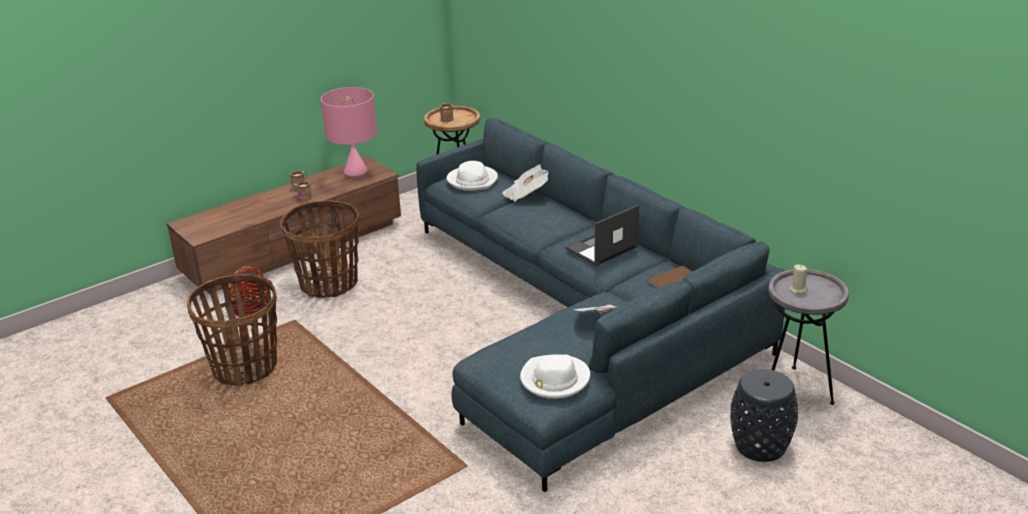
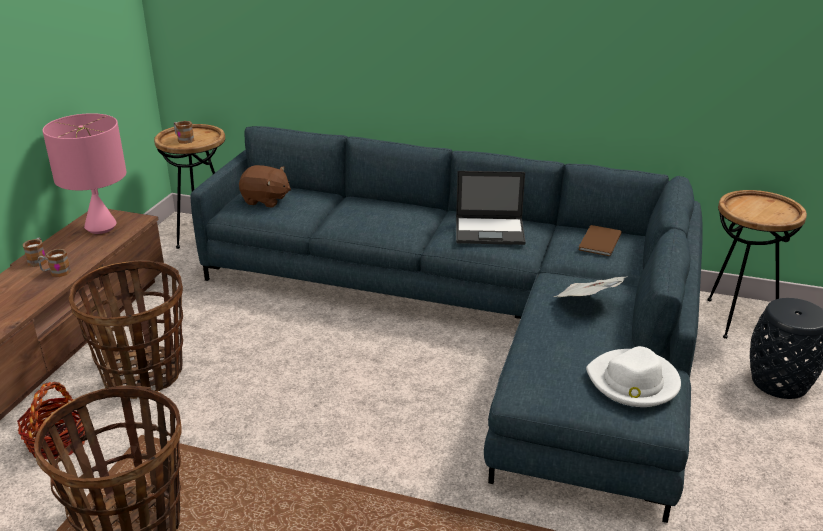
camera: 35 degrees left, 0 degrees up
white hat [447,161,498,191] -> brown plush toy [239,165,291,207]
newspaper [502,165,549,201] -> none
laptop [565,204,639,266] -> laptop turned 105 degrees counterclockwise [456,171,526,245]
grey side table [768,269,849,405] -> brown side table [708,190,807,339]
beige candle [789,265,808,294] -> none

